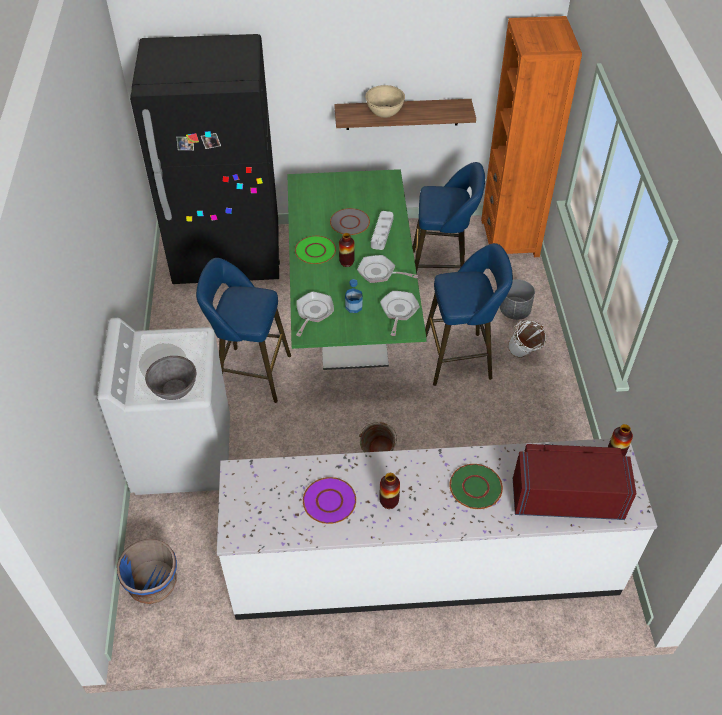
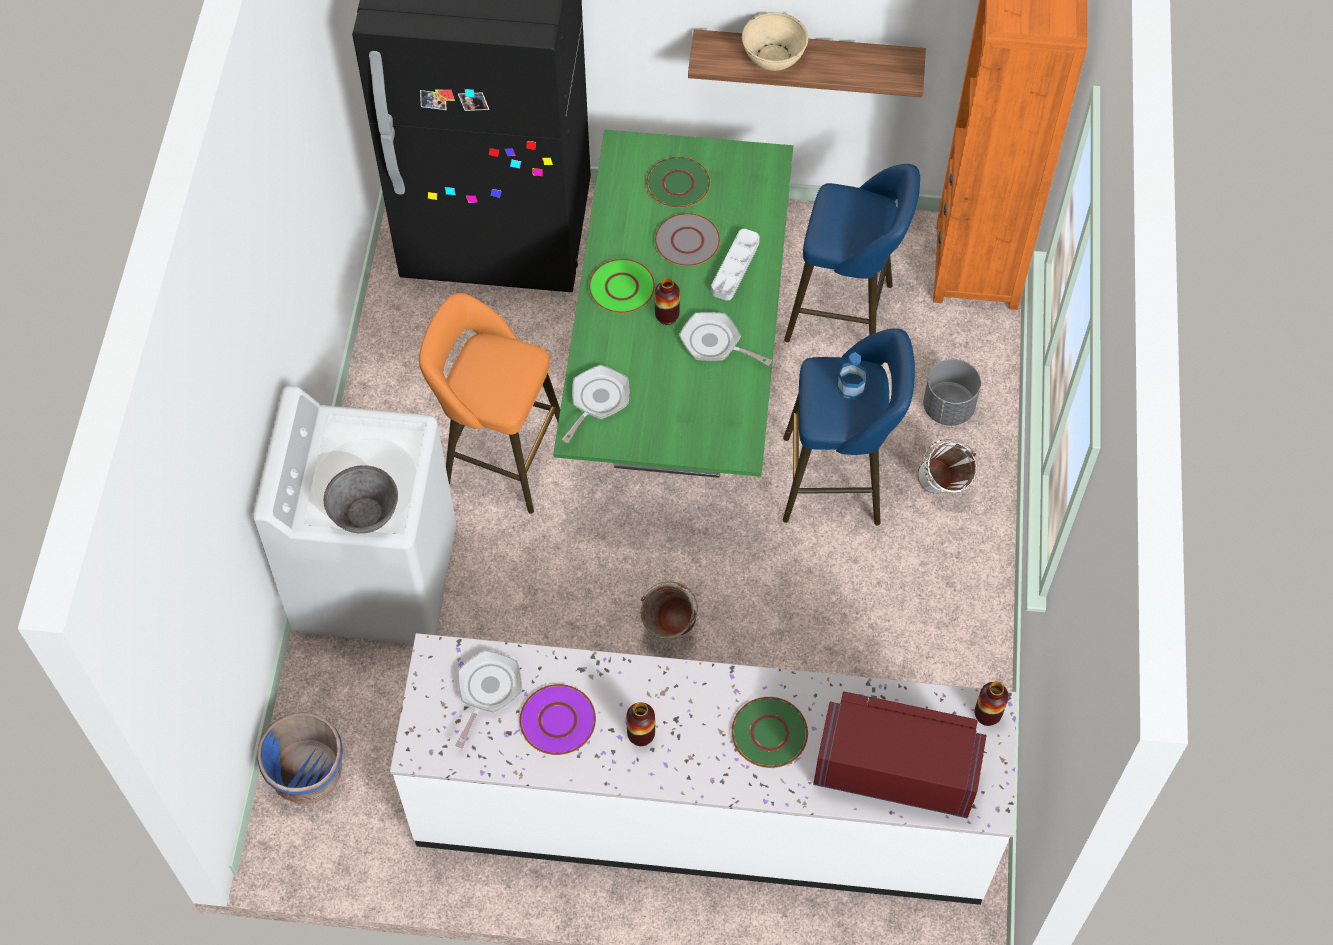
camera: 10 degrees right, 10 degrees up
blue stool [196,258,291,403] -> orange stool [419,293,560,514]
bottle [345,279,363,313] -> bottle moved to [837,353,866,400]
frying pan [380,291,420,336] -> frying pan moved to [455,650,522,748]
none -> green plate [646,157,710,208]

